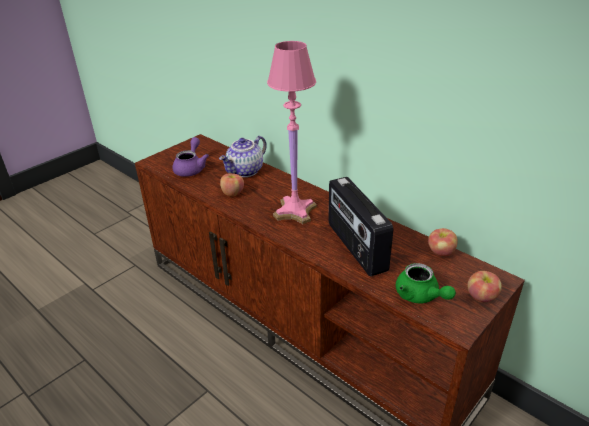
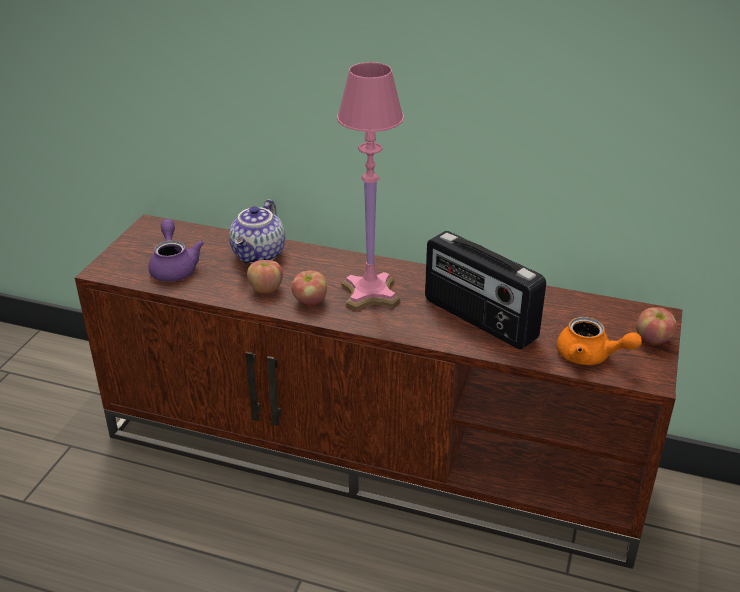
camera: 25 degrees left, 0 degrees up
green teapot [396,263,456,303] -> orange teapot [557,317,642,365]
apple [428,228,458,256] -> apple moved to [291,270,327,305]

